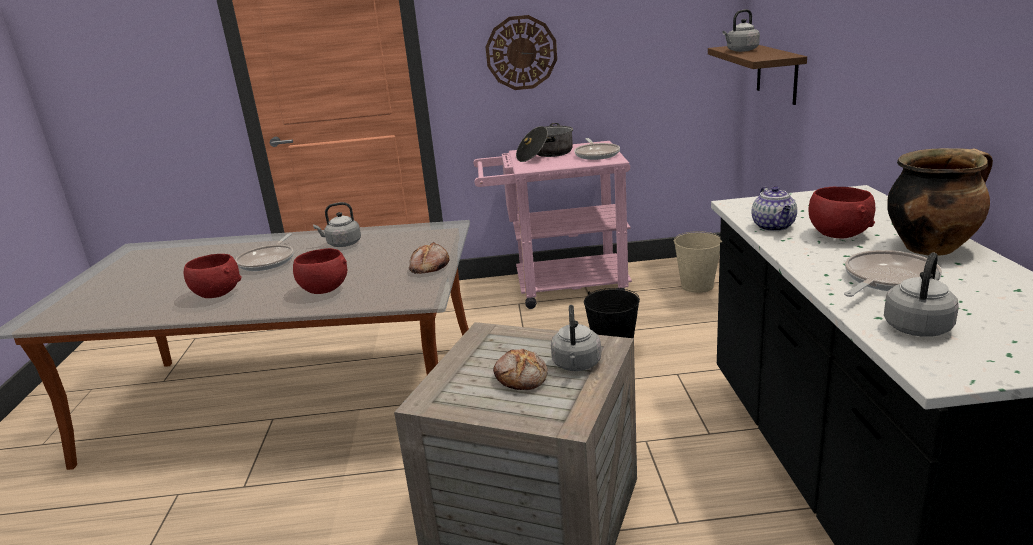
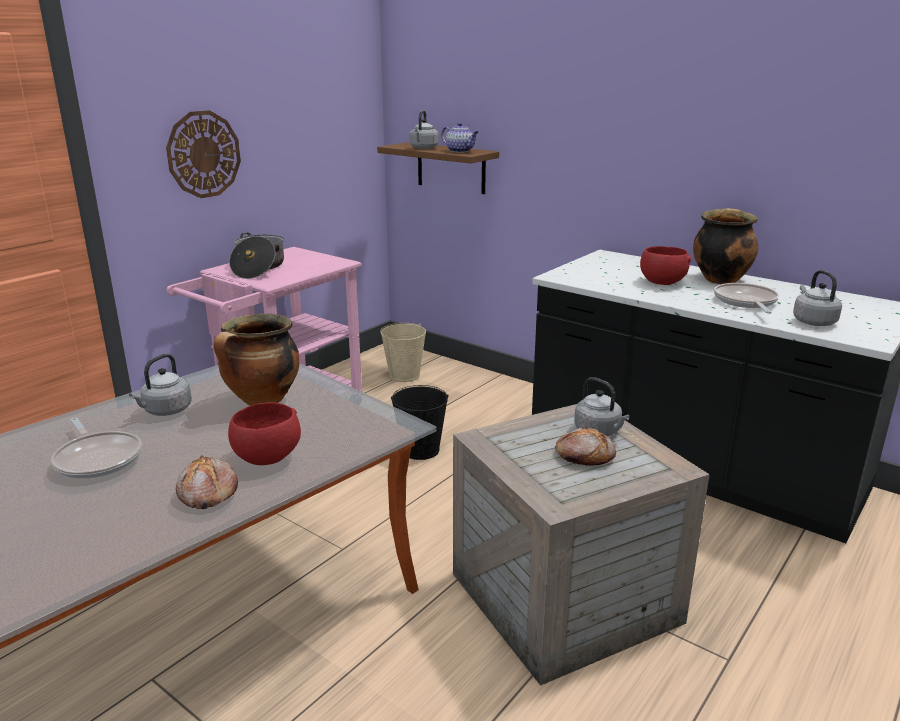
camera: 50 degrees left, 0 degrees up
red bowl [184,254,242,298] -> none
bread [409,242,449,274] -> bread moved to [176,455,238,509]
frying pan [574,138,620,160] -> none
teapot [752,186,797,231] -> teapot moved to [441,122,479,152]
none -> cooking pot [213,313,299,406]

